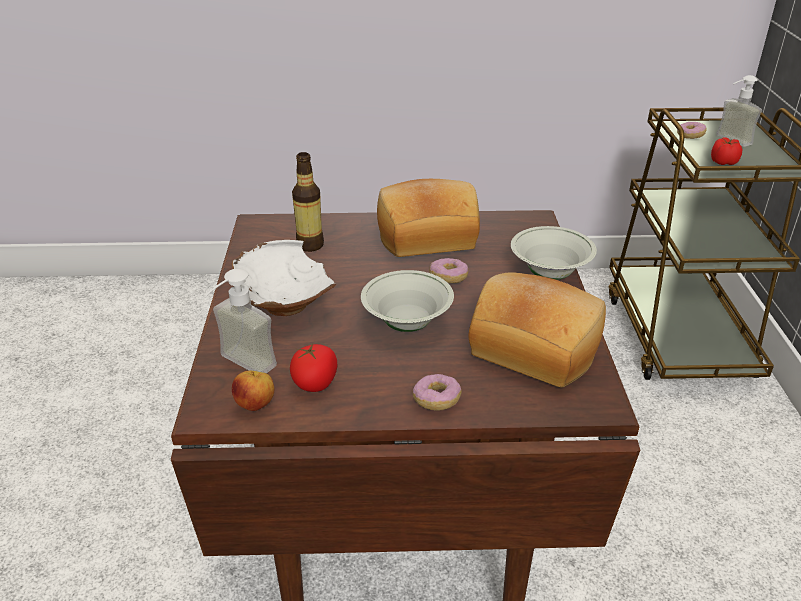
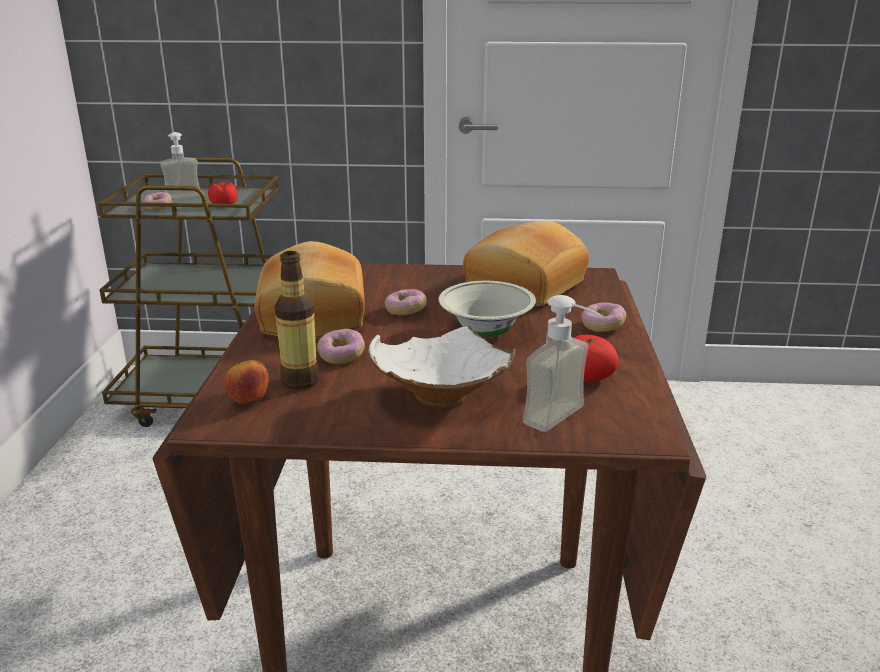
camera: 85 degrees left, 10 degrees down
apple [232,371,274,411] -> apple moved to [225,360,269,403]
white bowl [511,226,597,280] -> none
none -> donut [317,329,365,364]

